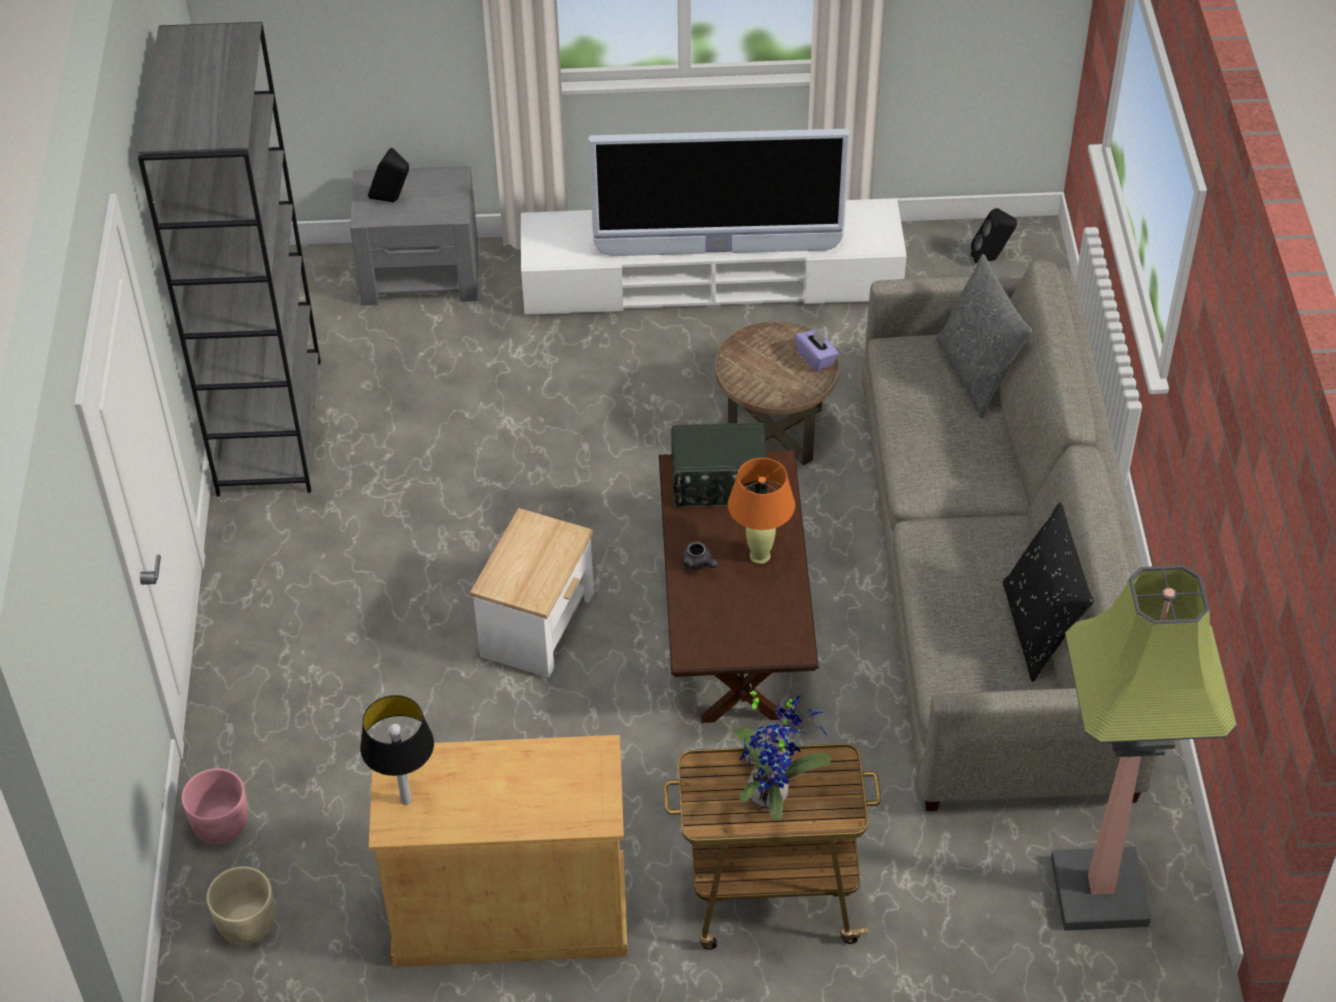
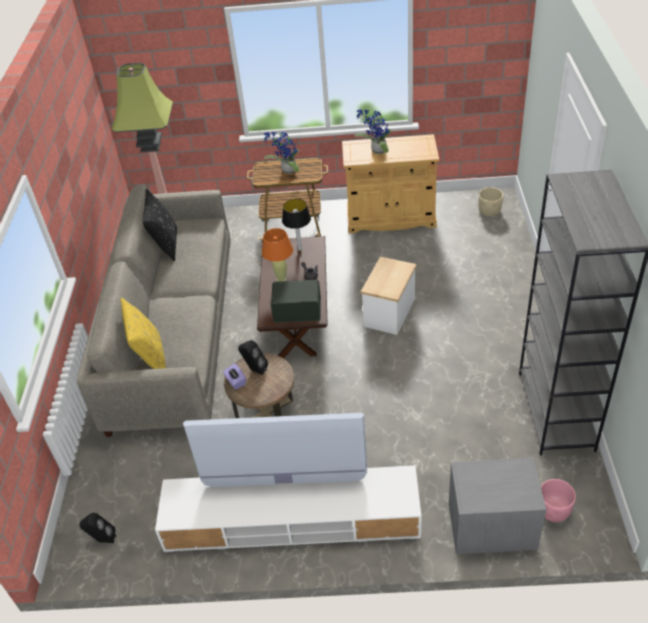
camera: 175 degrees left, 5 degrees down
pink planter [181,768,248,844] -> pink planter moved to [541,479,576,522]
table lamp [360,695,434,805] -> table lamp moved to [282,199,311,251]
black speaker [368,148,409,202] -> black speaker moved to [238,340,268,375]
grey pillow [936,254,1032,418] -> yellow pillow [121,297,166,369]
none -> potted plant [355,110,392,154]

